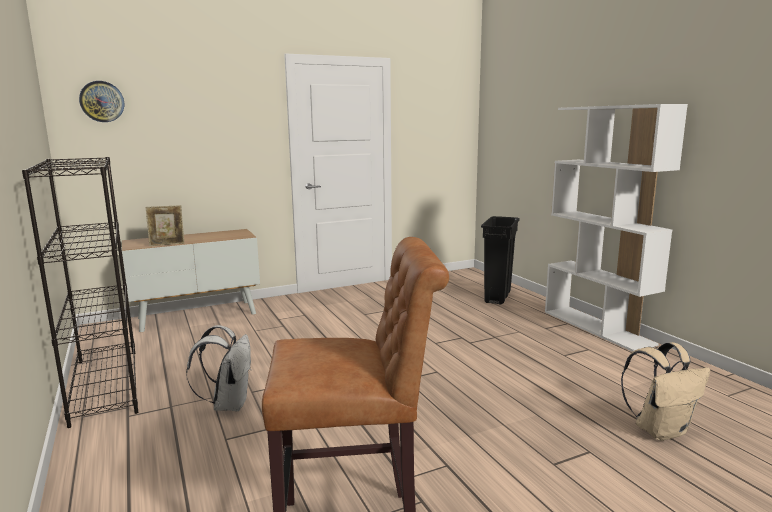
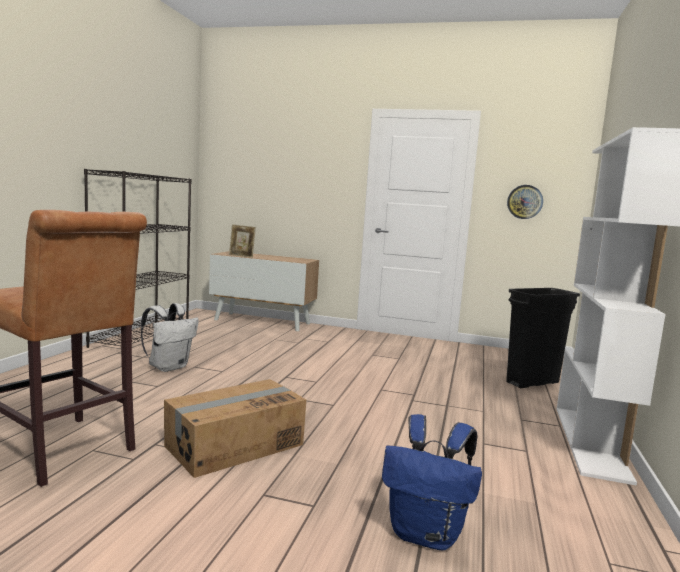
camera: 40 degrees right, 5 degrees down
wall clock [79,81,124,122] -> wall clock moved to [507,185,543,219]
beige backpack [621,342,710,441] -> blue backpack [382,414,482,550]
none -> cardboard box [164,379,306,478]

